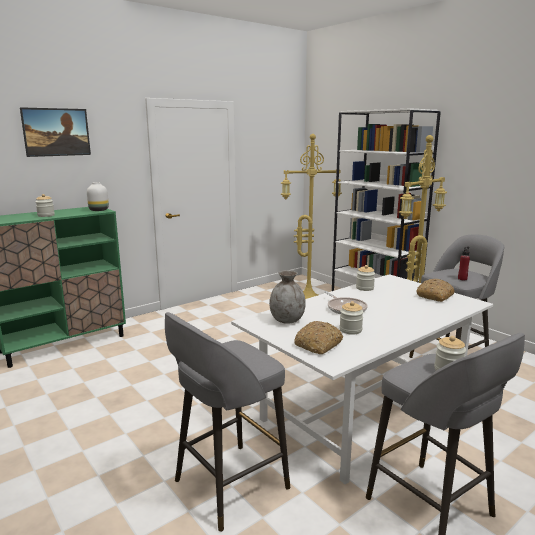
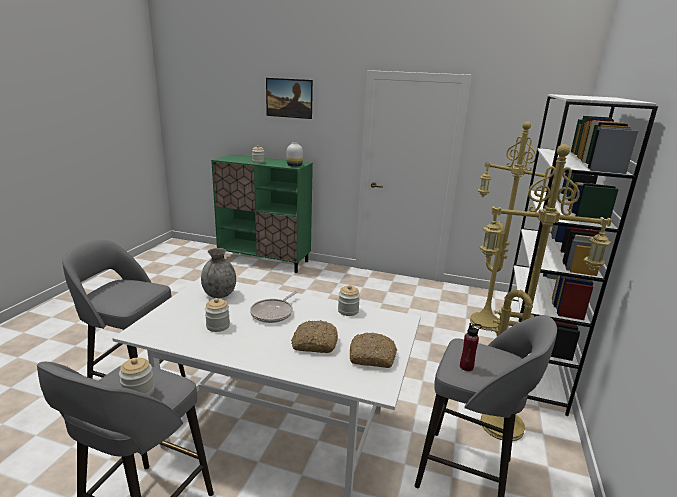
camera: 55 degrees right, 5 degrees up
bread [294,321,343,354] -> bread moved to [291,320,338,353]

